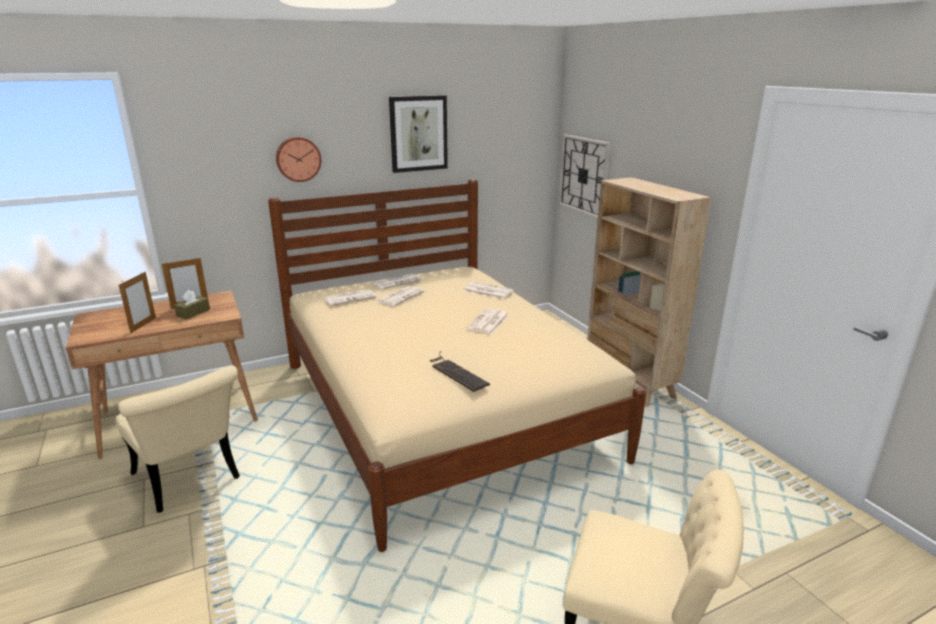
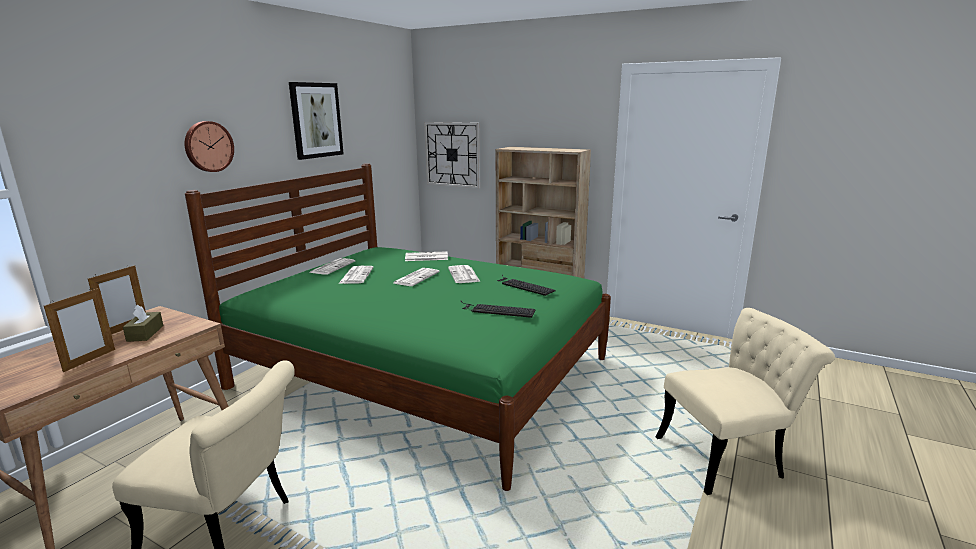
camera: 35 degrees left, 5 degrees down
picture frame [119,272,156,333] -> picture frame turned 45 degrees clockwise [44,288,115,372]
beige bed [268,179,646,552] -> green bed [185,163,611,491]
newspaper [324,289,377,306] -> newspaper moved to [394,268,440,286]
none -> keyboard [497,275,556,296]

